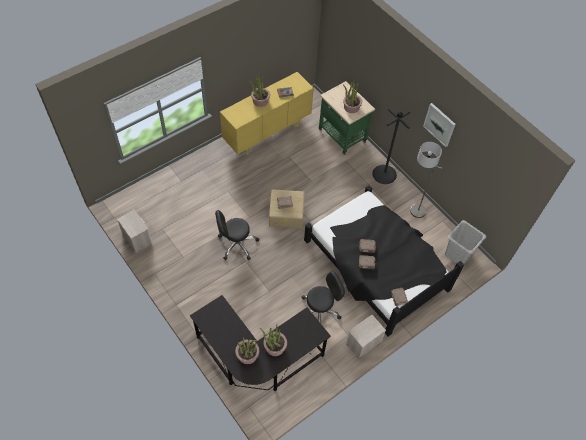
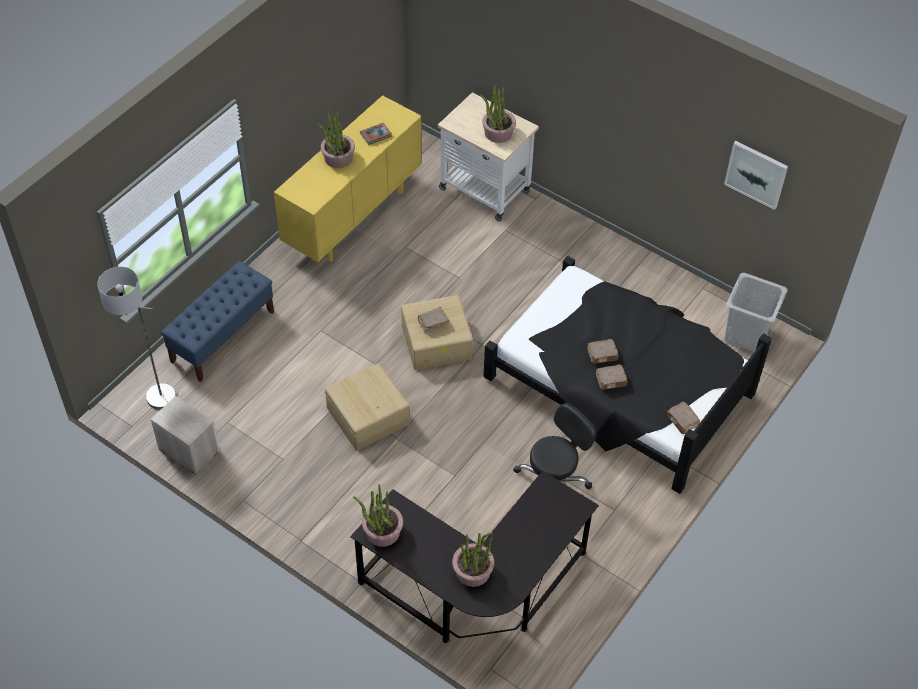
camera: 15 degrees left, 5 degrees down
black office chair [215,210,259,260] -> beige storage box [325,363,410,451]
potted plant [260,324,287,356] -> potted plant moved to [353,484,403,547]
green cart [318,81,375,155] -> white cart [438,92,539,222]
nightstand [346,315,386,359] -> none
black clothes rack [373,108,411,184] -> none
grey floor lamp [410,142,442,218] -> grey floor lamp moved to [97,267,176,409]
picture [423,103,456,147] -> picture moved to [724,141,788,210]
none -> blue bench [161,261,274,382]

